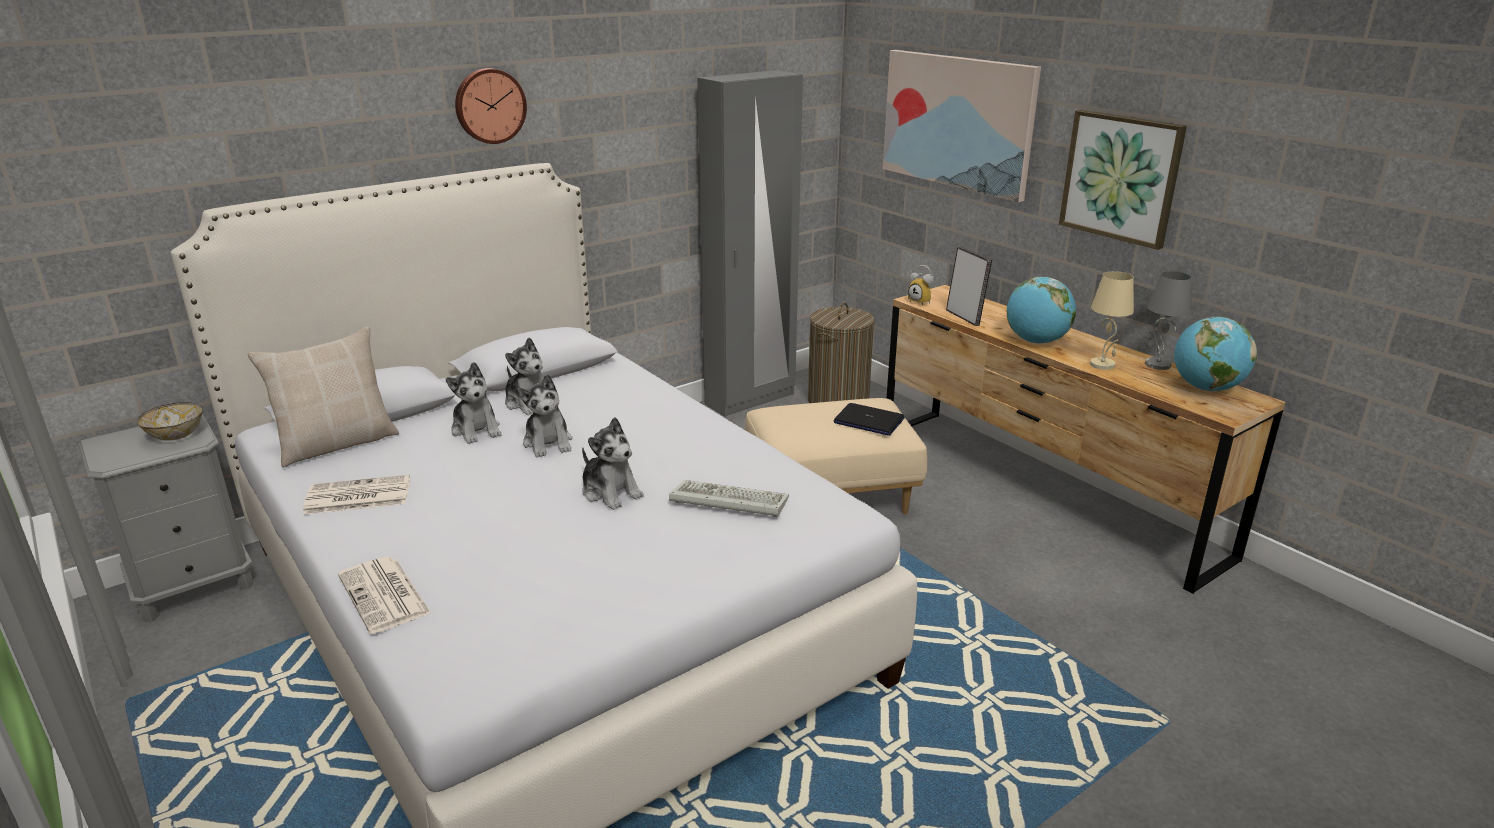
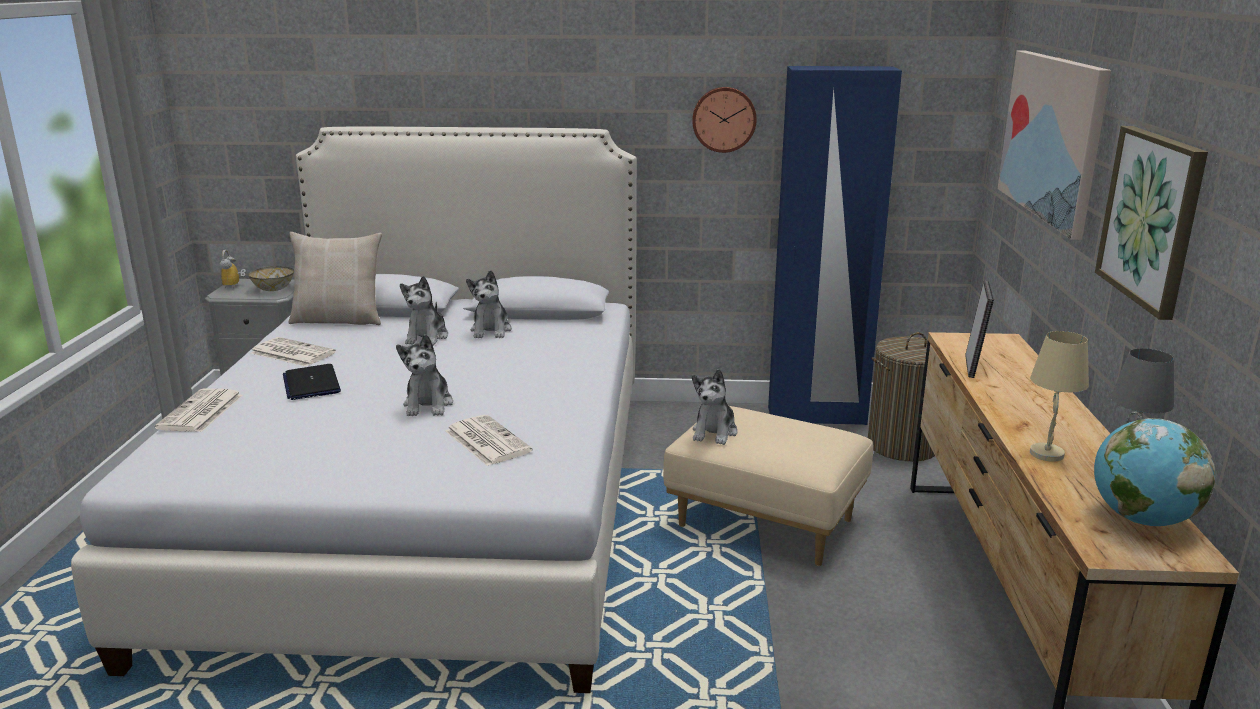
camera: 40 degrees right, 5 degrees down
wall clock [455,68,527,144] -> wall clock moved to [692,87,757,153]
plush toy [518,374,572,458] -> plush toy moved to [692,369,738,445]
keyboard [669,480,789,517] -> newspaper [446,415,533,466]
grey wardrobe [697,70,803,417] -> blue wardrobe [768,66,902,425]
laptop [834,403,905,436] -> laptop moved to [283,364,341,400]
alarm clock [908,265,934,306] -> alarm clock moved to [219,250,246,289]
globe [1007,277,1076,344] -> none

